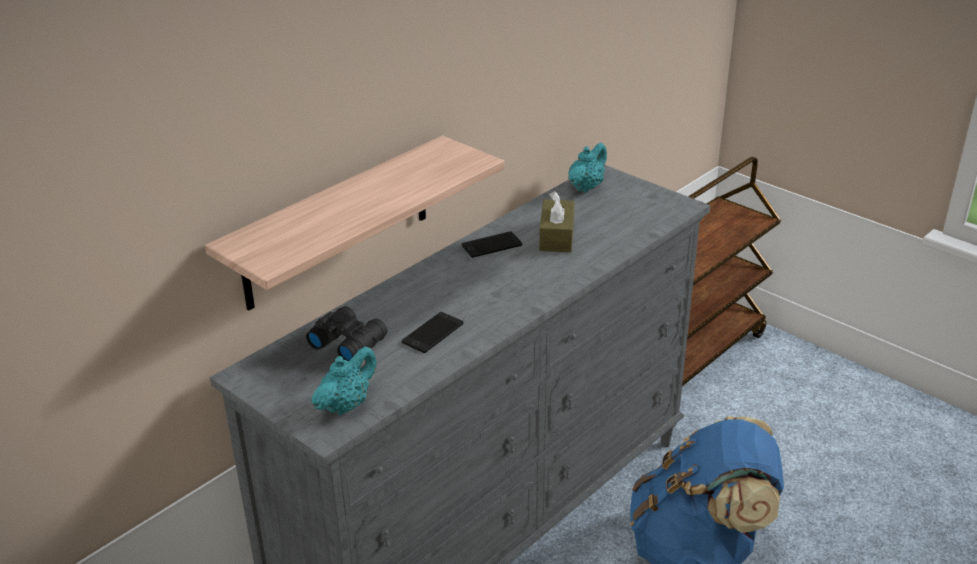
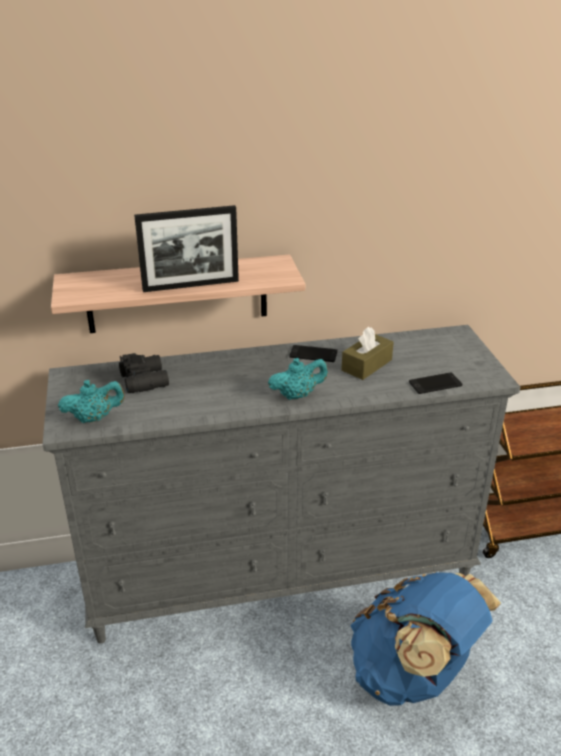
camera: 35 degrees right, 0 degrees up
phone [402,312,464,353] -> phone moved to [409,372,462,394]
turquoise teapot [568,143,607,193] -> turquoise teapot moved to [268,358,328,400]
none -> picture frame [134,205,239,292]

